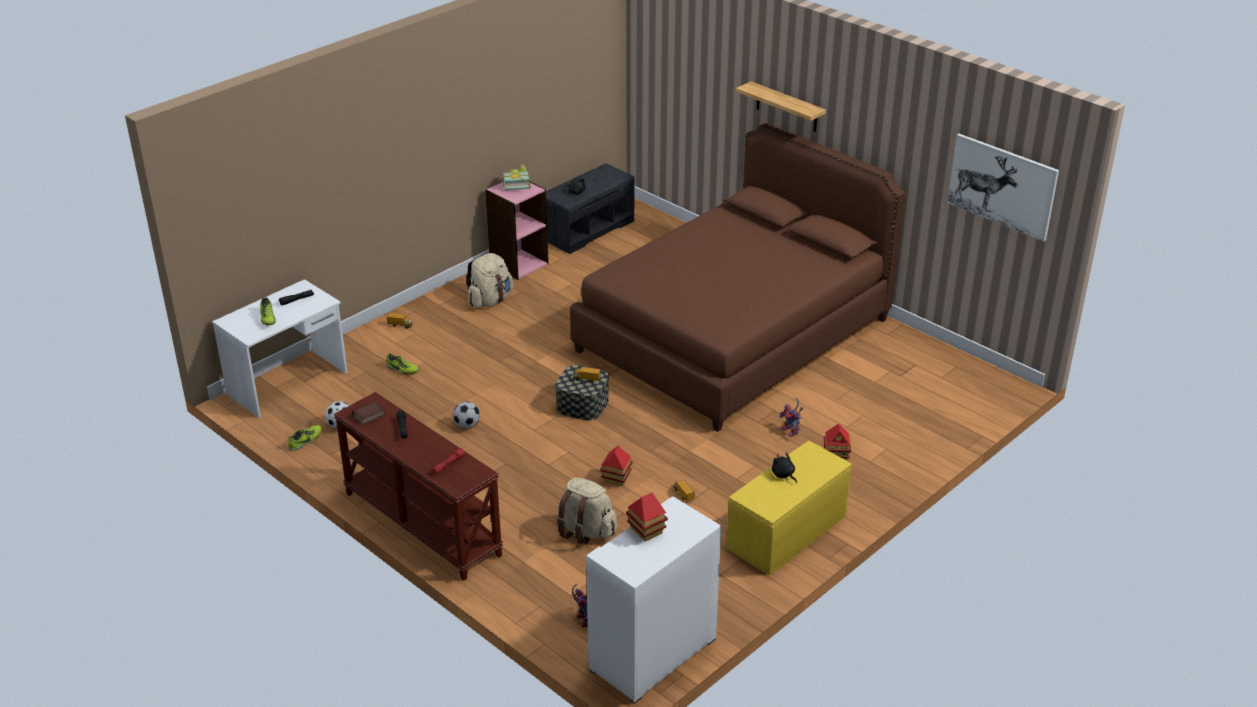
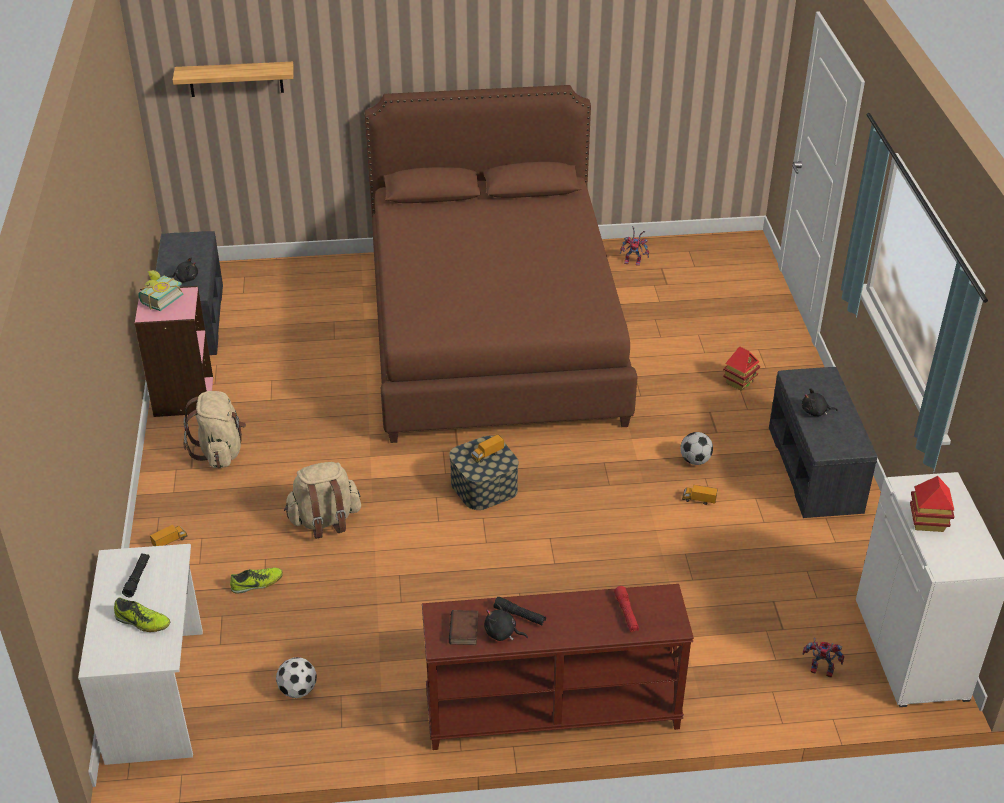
camera: 50 degrees left, 5 degrees up
shoe [288,425,322,451] -> none
football [453,401,480,429] -> football moved to [680,432,713,465]
beige backpack [557,478,617,545] -> beige backpack moved to [284,462,361,539]
toy house [600,446,633,486] -> none
yellow bench [727,441,851,576] -> grey bench [769,367,877,518]
shelf [736,81,826,132] -> shelf moved to [173,62,294,97]
toy robot [780,398,803,437] -> toy robot moved to [620,226,649,266]
picture [947,134,1059,241] -> none
none -> black plush toy [484,604,528,641]

